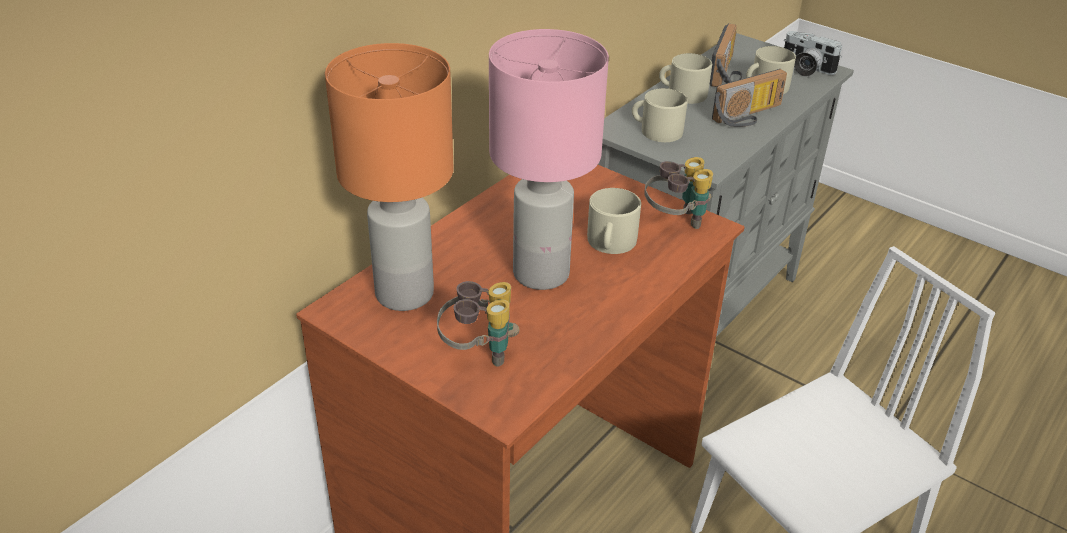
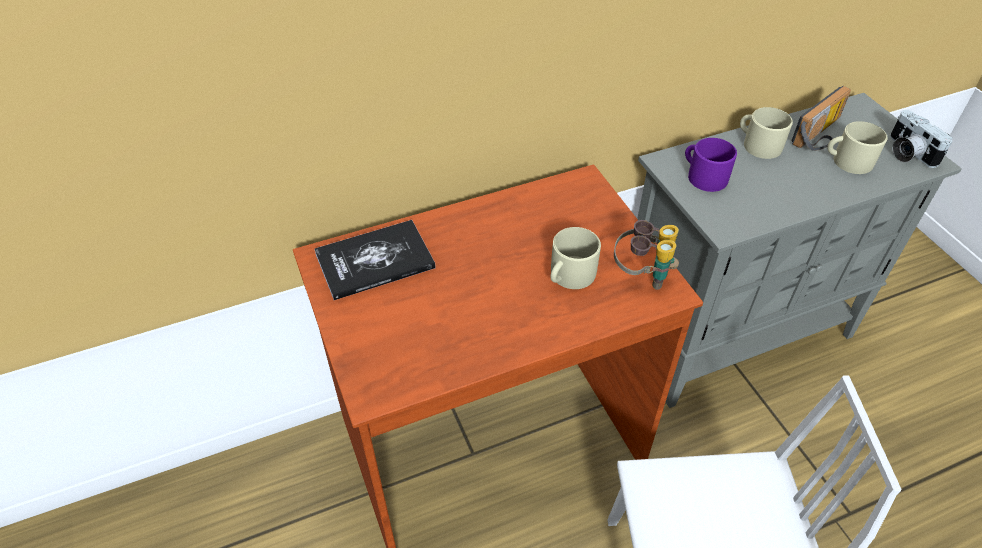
camera: 30 degrees right, 10 degrees up
orange table lamp [325,43,453,311] -> book [315,220,436,300]
binoculars [437,281,519,366] -> none
pink table lamp [489,29,609,290] -> none
beige mug [632,88,688,142] -> purple mug [685,138,737,192]
radio [712,69,787,127] -> none

